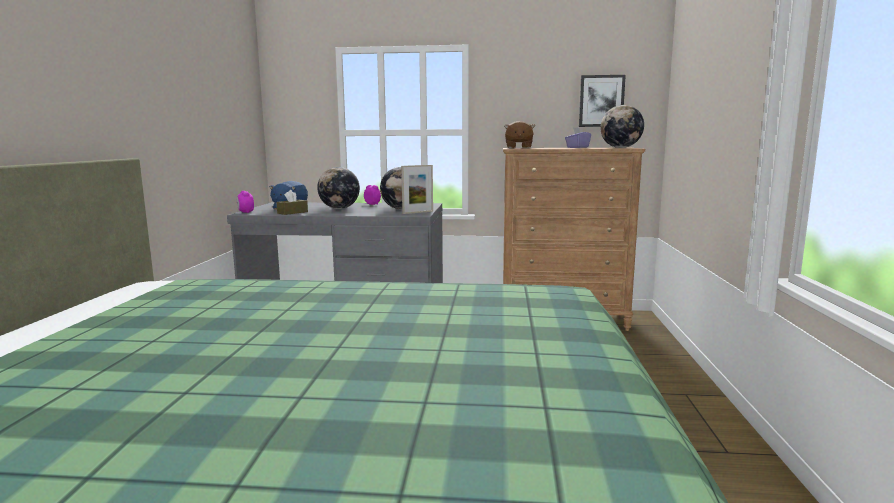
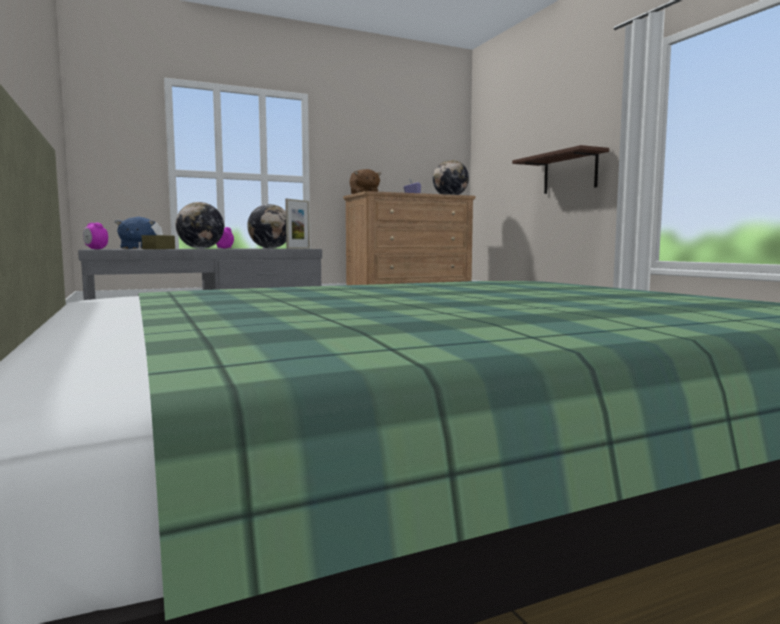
camera: 30 degrees left, 5 degrees down
picture [579,75,626,127] -> none
none -> shelf [512,145,609,194]

